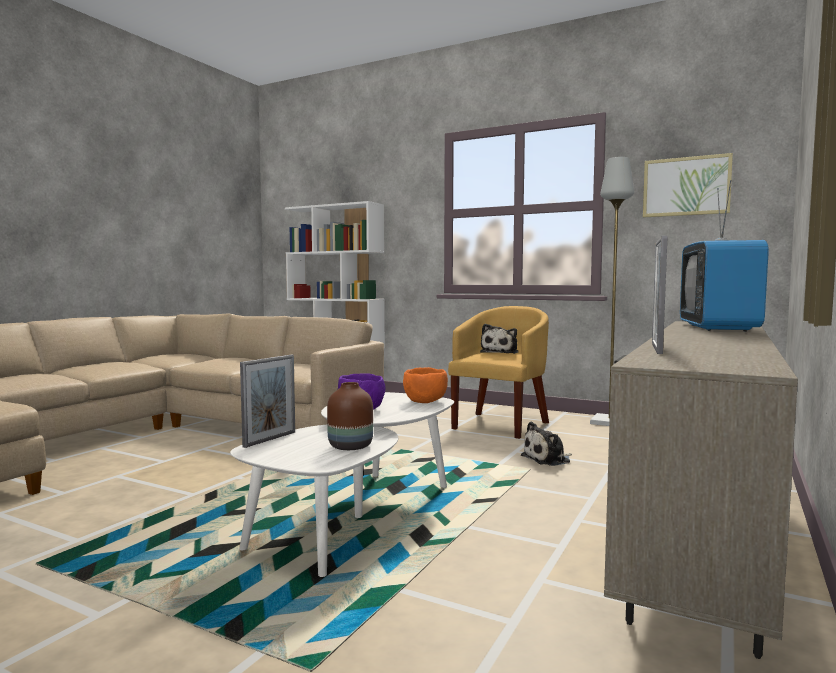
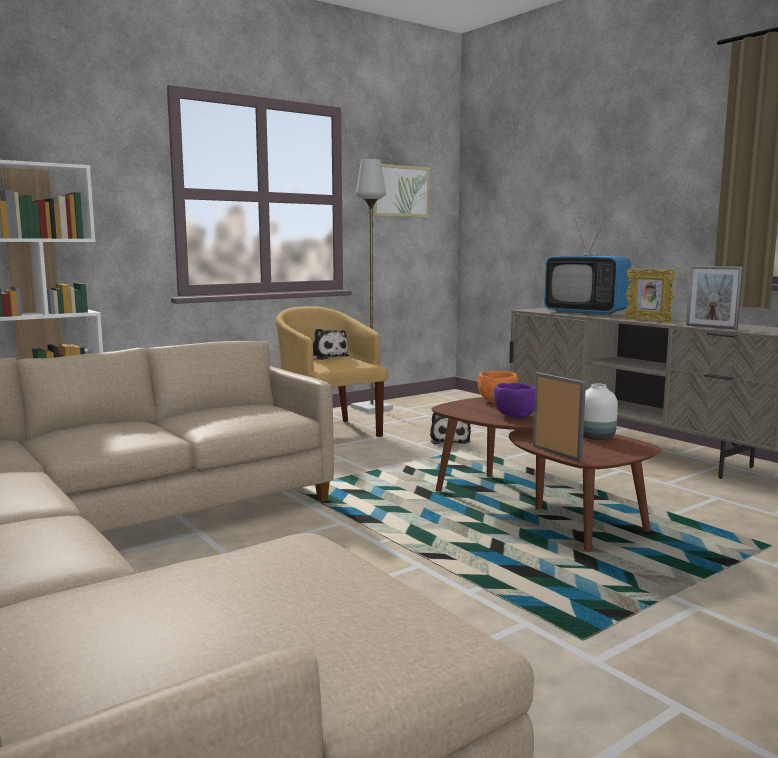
camera: 65 degrees left, 5 degrees up
white coffee table [230,392,454,577] -> brown coffee table [432,397,661,552]
brown vase [327,382,373,450] -> white vase [583,383,618,440]
none -> picture frame [624,268,676,323]

